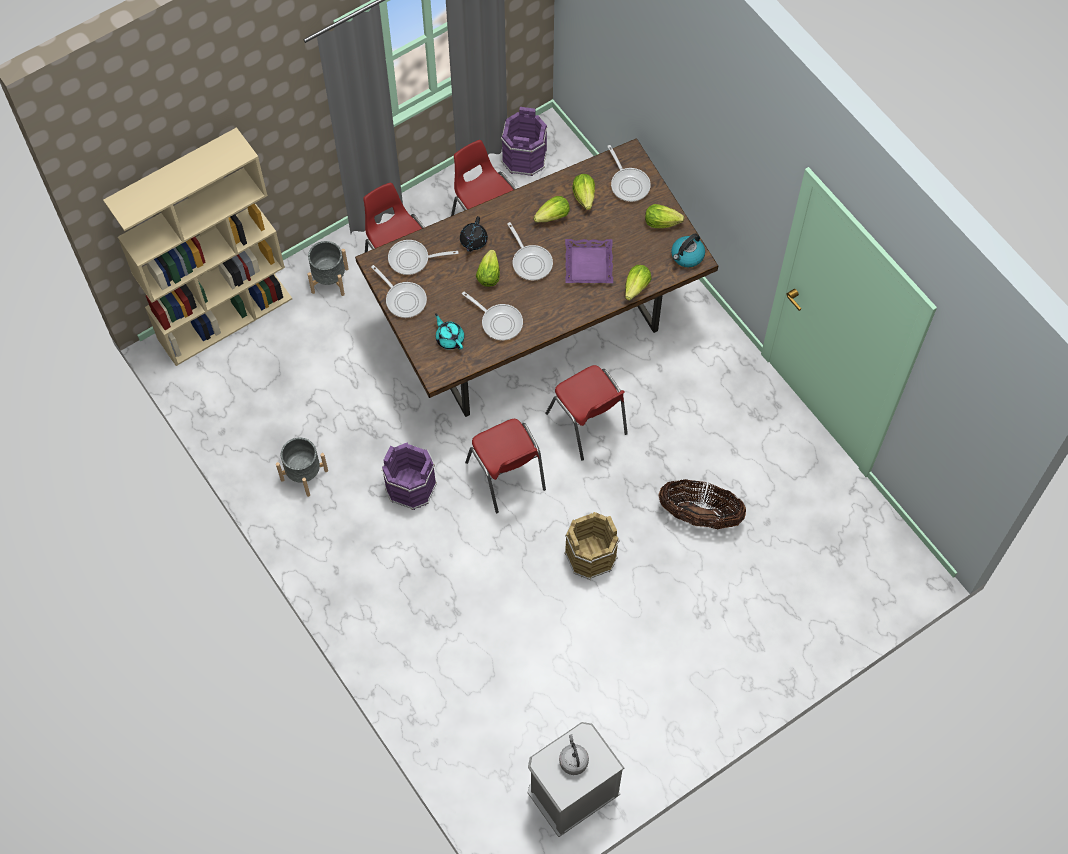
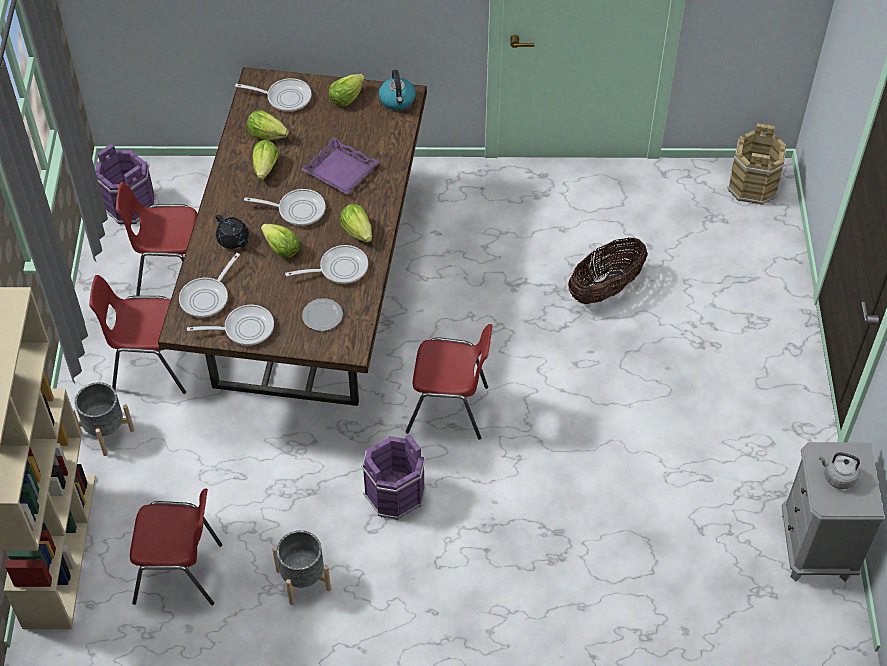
camera: 55 degrees left, 10 degrees down
turquoise teapot [435,313,464,350] -> plate [302,298,343,331]
red chair [545,365,628,461] -> red chair moved to [130,489,222,605]
brown bucket [564,512,620,580] -> brown bucket moved to [727,123,787,205]
lettuce [625,265,651,300] -> lettuce moved to [341,204,372,243]

